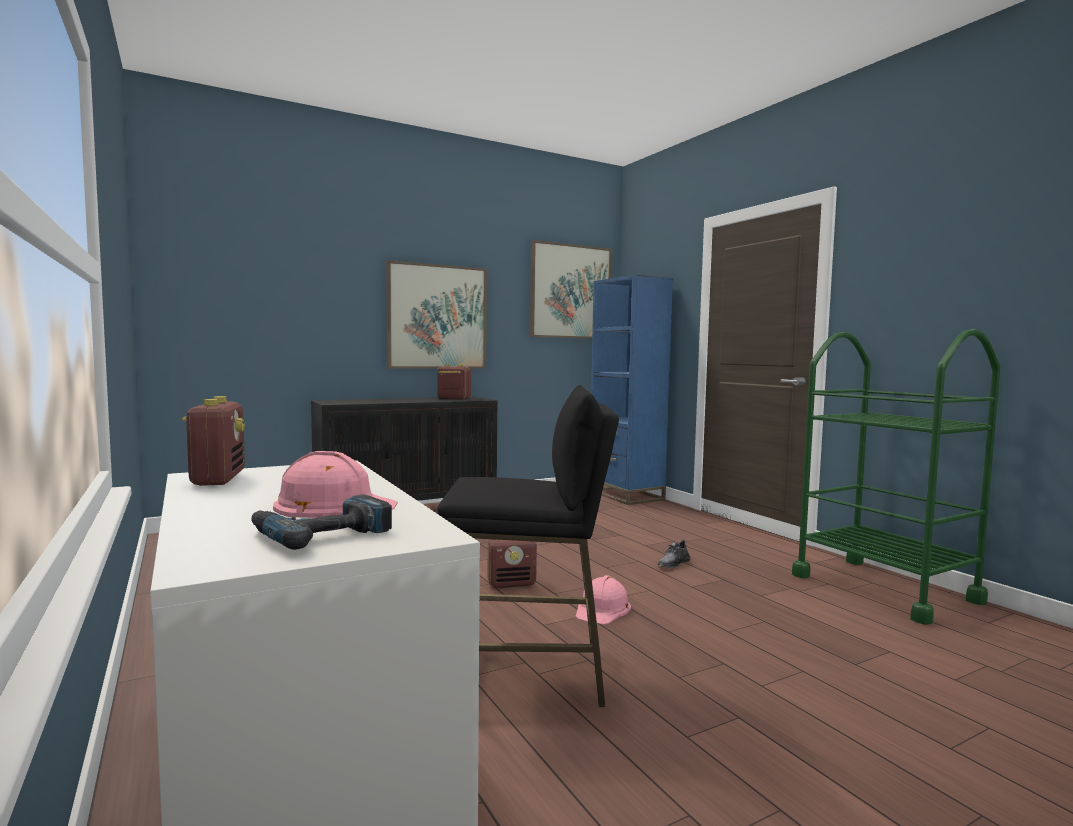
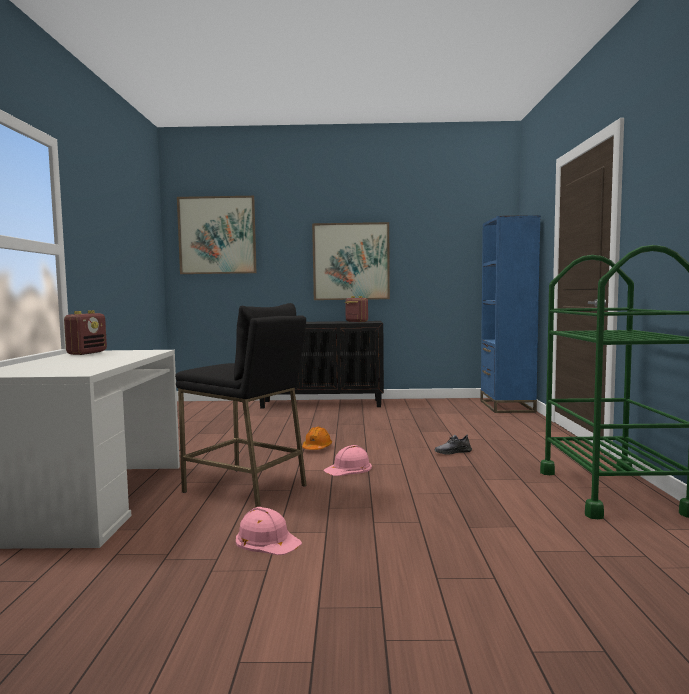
camera: 30 degrees right, 0 degrees up
power drill [251,495,392,550] -> none
pink hard hat [273,451,398,518] -> pink hard hat moved to [236,507,302,555]
radio [487,539,537,588] -> orange hard hat [302,427,332,450]
picture [530,240,612,339] -> picture moved to [177,196,257,274]

